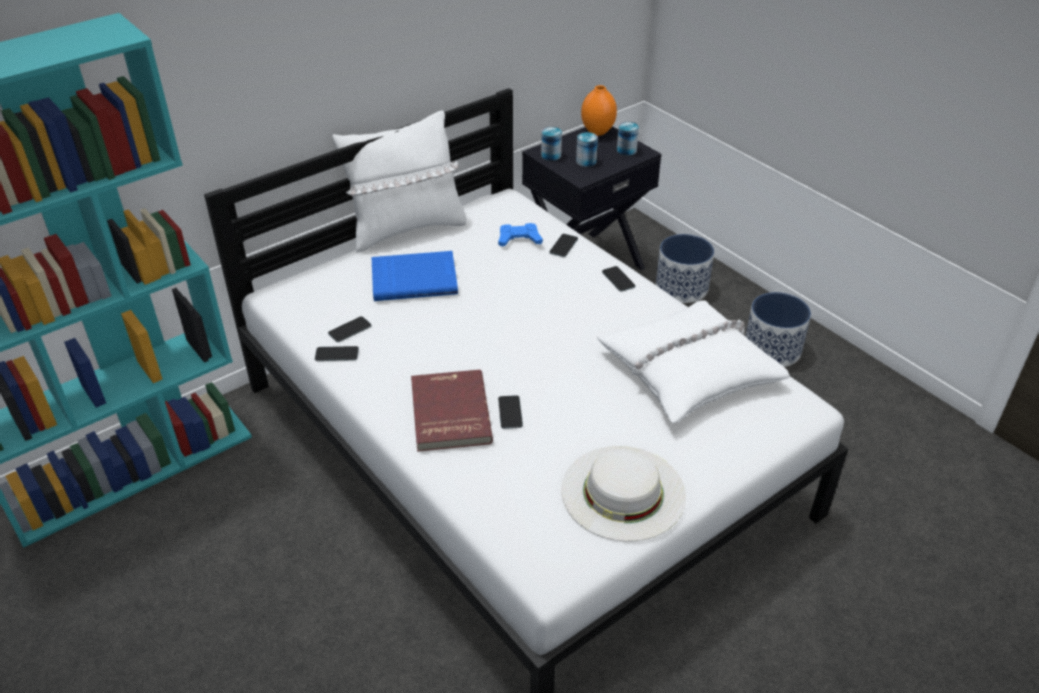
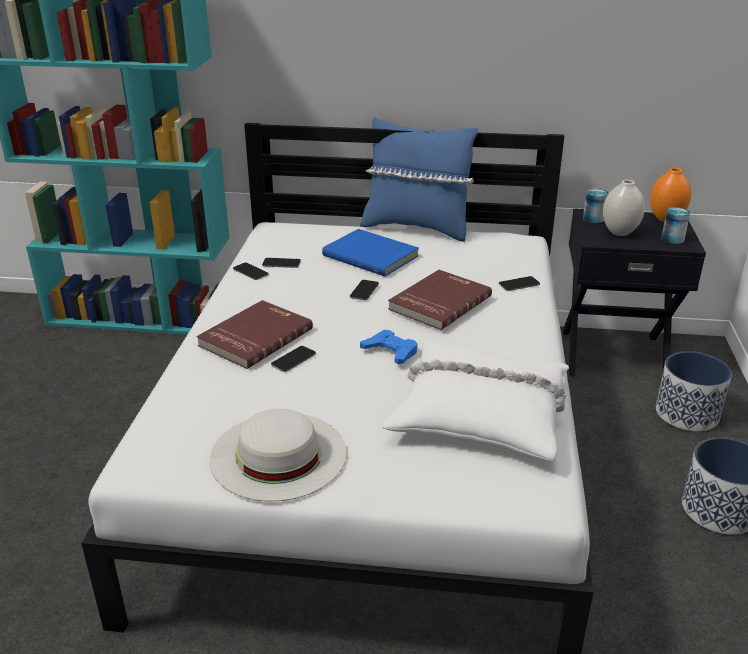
camera: 45 degrees right, 10 degrees down
white pillow [333,111,466,253] -> blue pillow [360,117,478,242]
blue game controller [498,223,543,247] -> blue game controller moved to [360,330,418,364]
can [576,132,598,167] -> white vase [603,180,645,236]
phone [602,266,635,292] -> phone moved to [350,280,379,300]
none -> red book [388,270,492,330]

